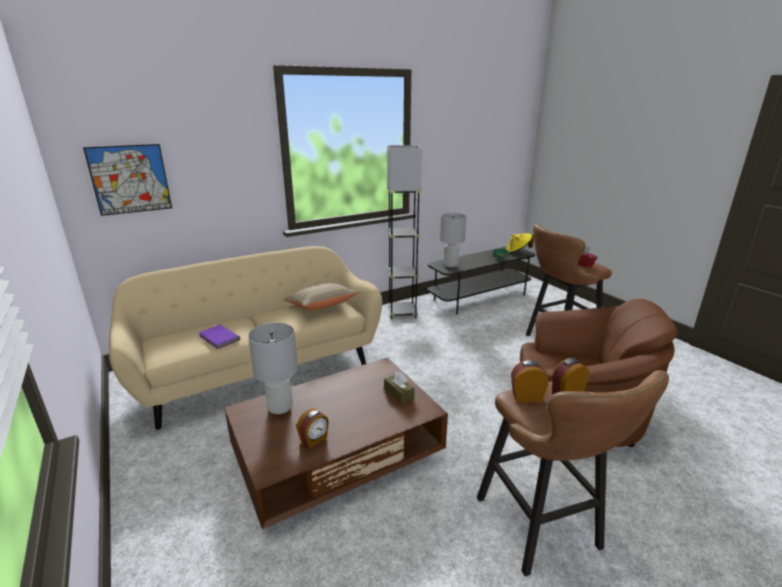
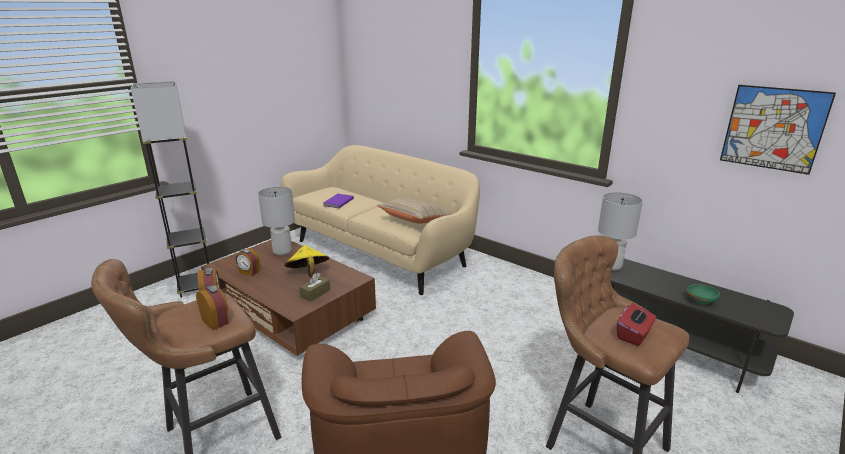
camera: 70 degrees right, 0 degrees up
picture [83,144,172,216] -> picture moved to [720,85,836,175]
grey floor lamp [387,145,422,319] -> grey floor lamp moved to [131,81,209,298]
yellow hat [506,233,534,254] -> yellow hat moved to [284,245,329,277]

